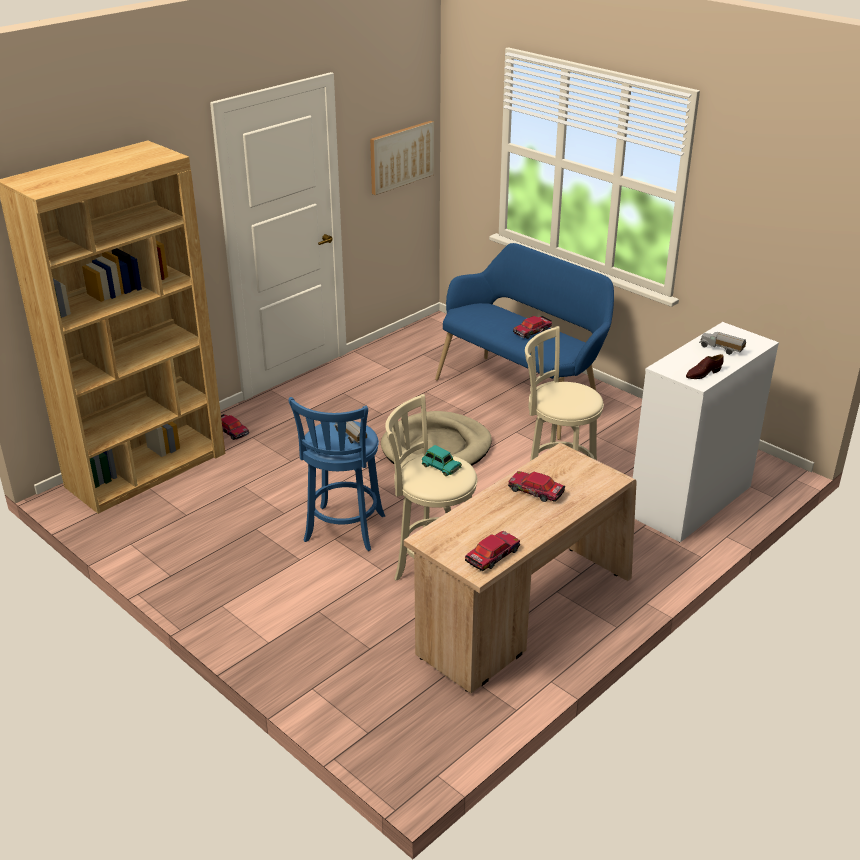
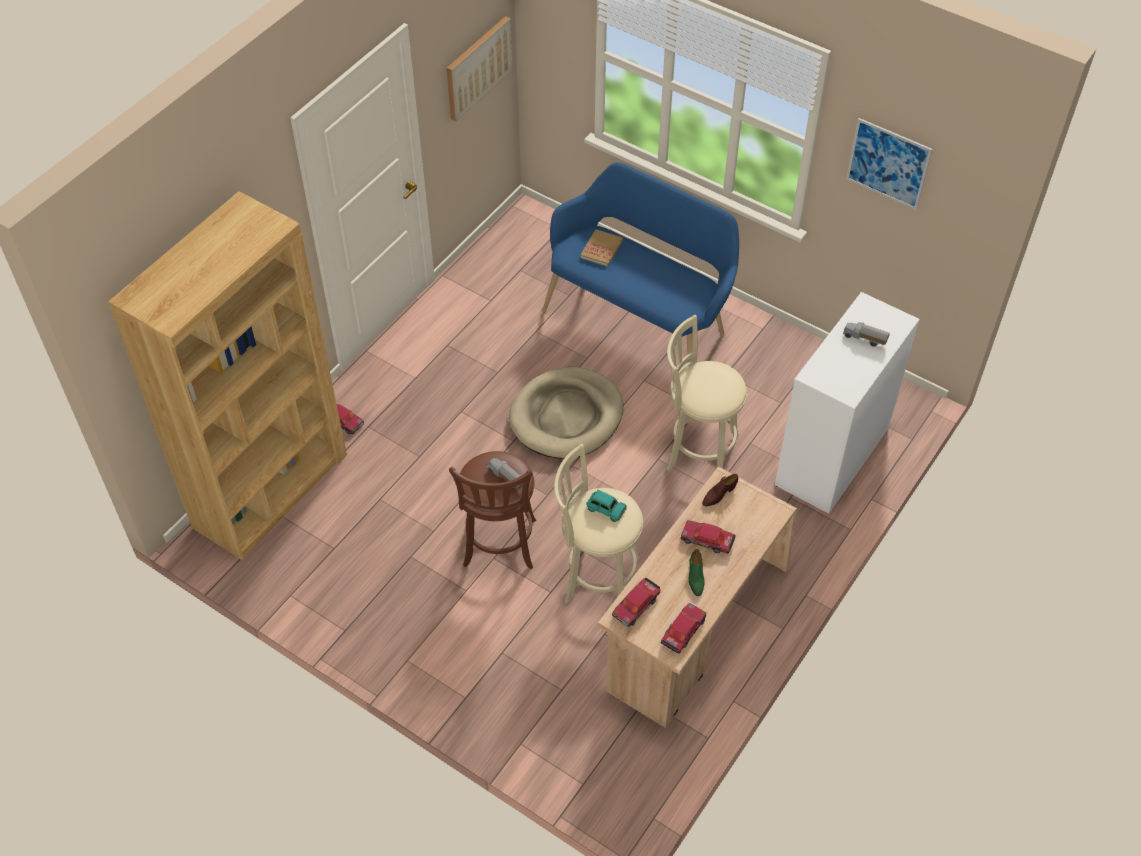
camera: 10 degrees left, 20 degrees up
blue stool [288,397,385,551] -> brown stool [449,451,536,570]
toy car [513,316,552,339] -> toy car moved to [612,578,660,627]
brown shoe [686,354,724,379] -> brown shoe moved to [702,474,738,506]
none -> book [580,229,623,267]
none -> green shoe [688,549,704,596]
none -> picture [846,118,932,210]

